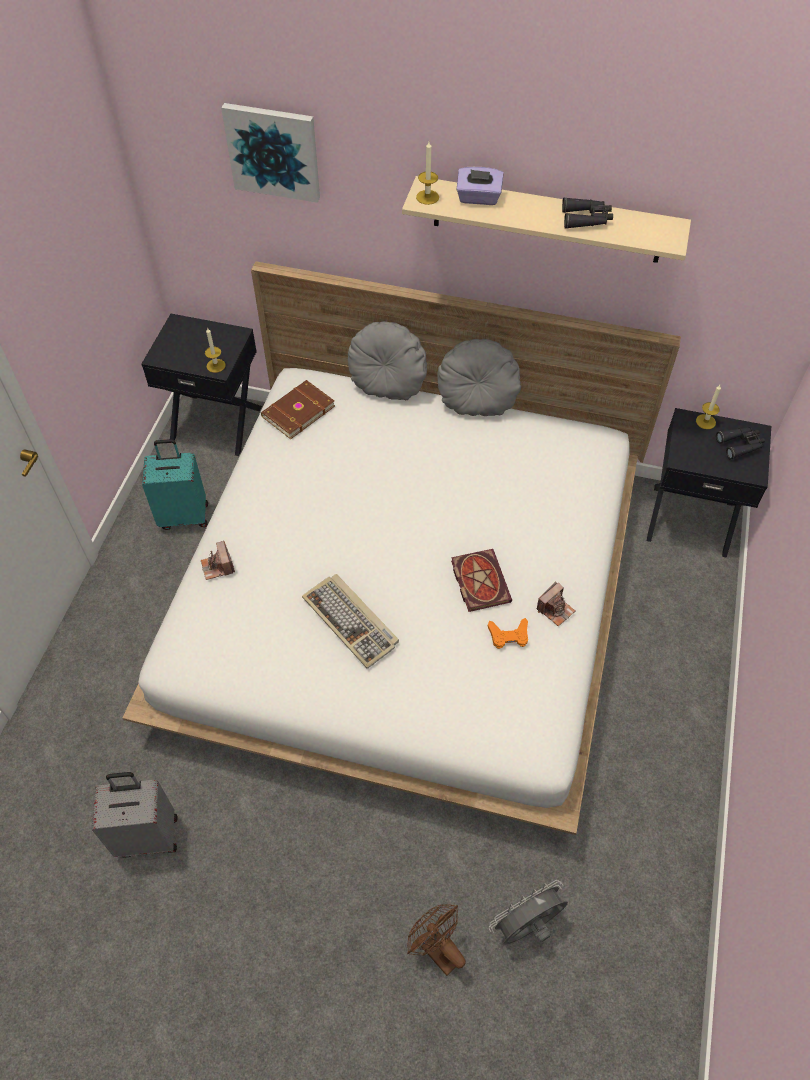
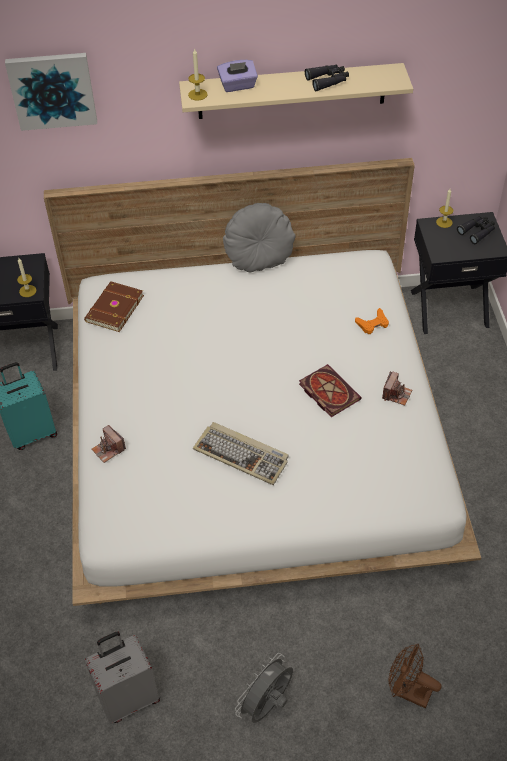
camera: 20 degrees left, 5 degrees down
grey pillow [348,321,427,400] -> none
orange game controller [487,618,528,649] -> orange game controller moved to [355,308,389,334]
grey fan [489,880,568,945] -> grey fan moved to [235,653,293,723]

